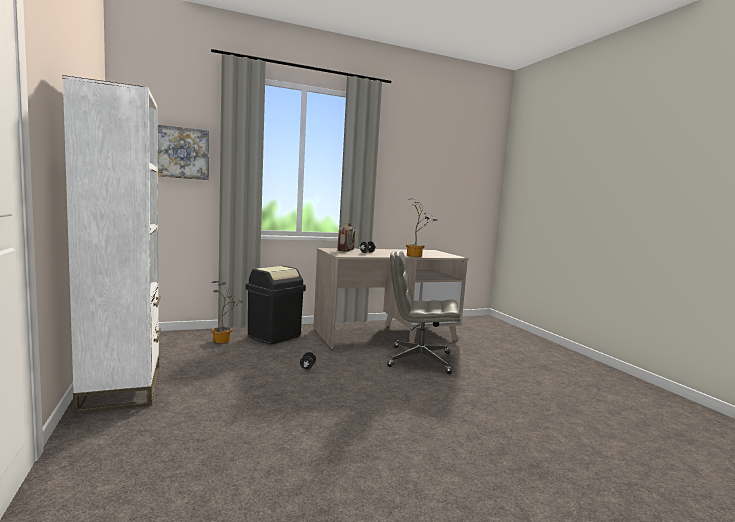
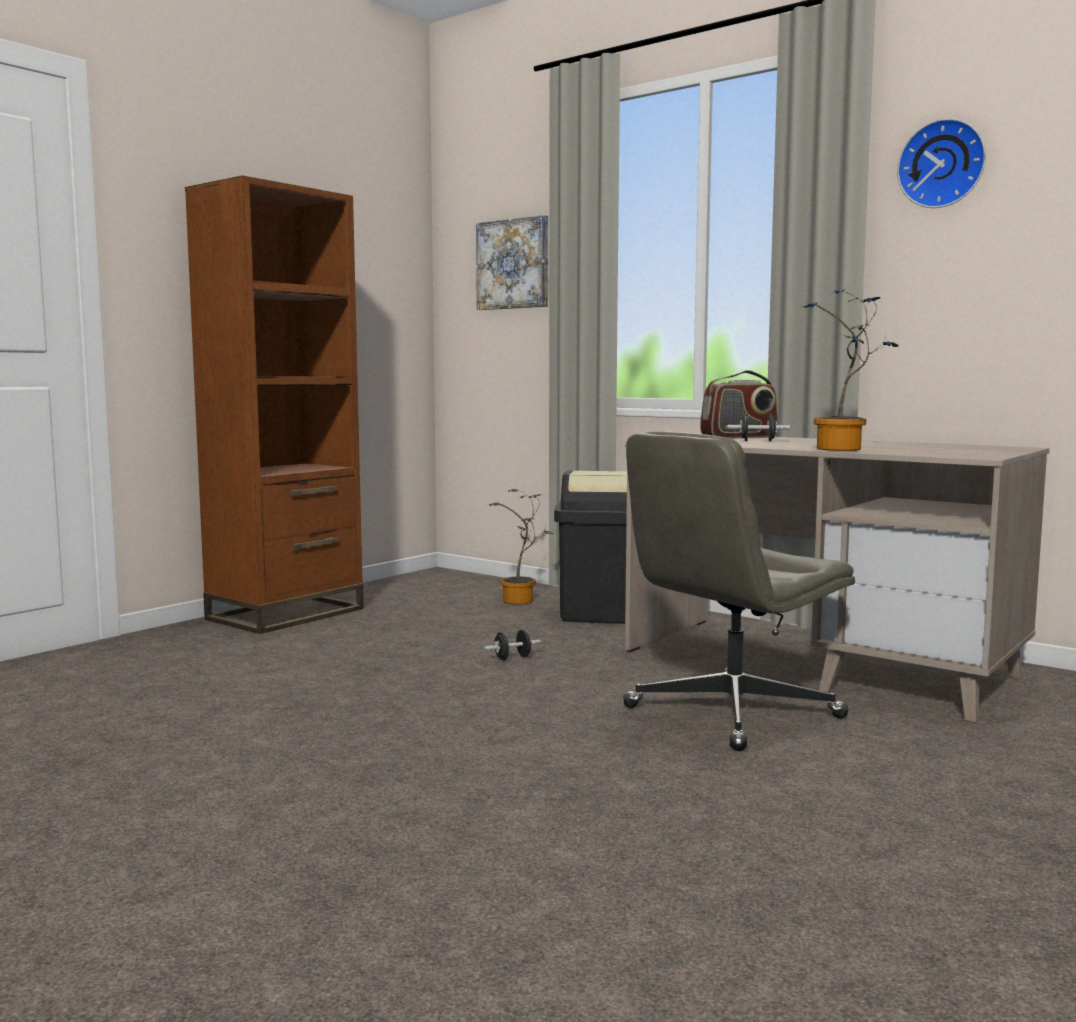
camera: 60 degrees right, 0 degrees up
white bookcase [62,75,161,414] -> brown bookcase [185,175,364,634]
grey office chair [387,251,460,374] -> grey office chair turned 105 degrees counterclockwise [623,431,855,751]
none -> wall clock [897,118,986,208]

